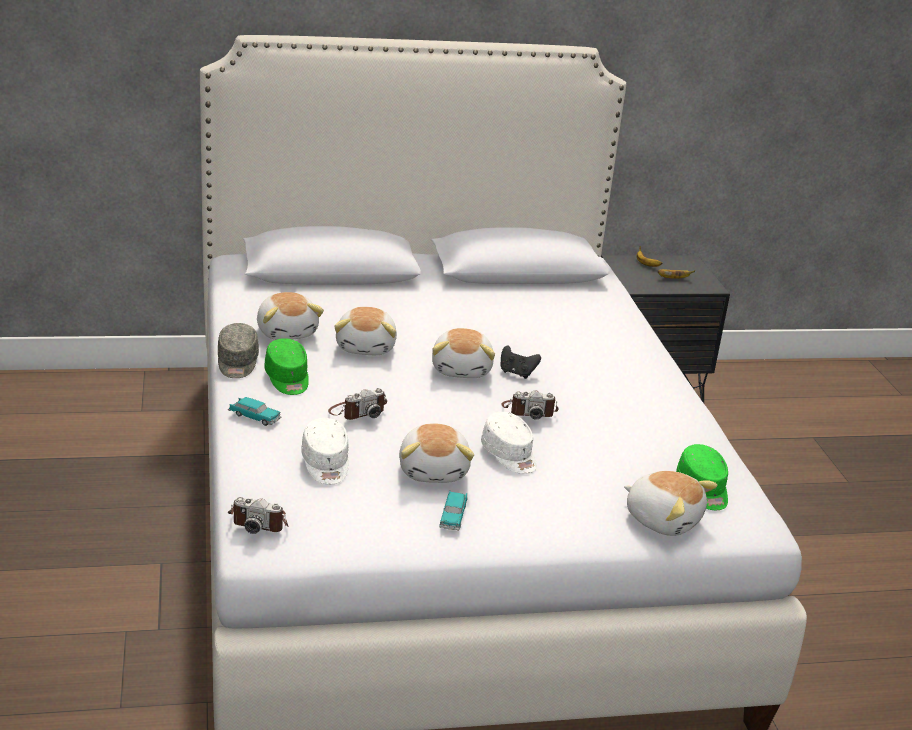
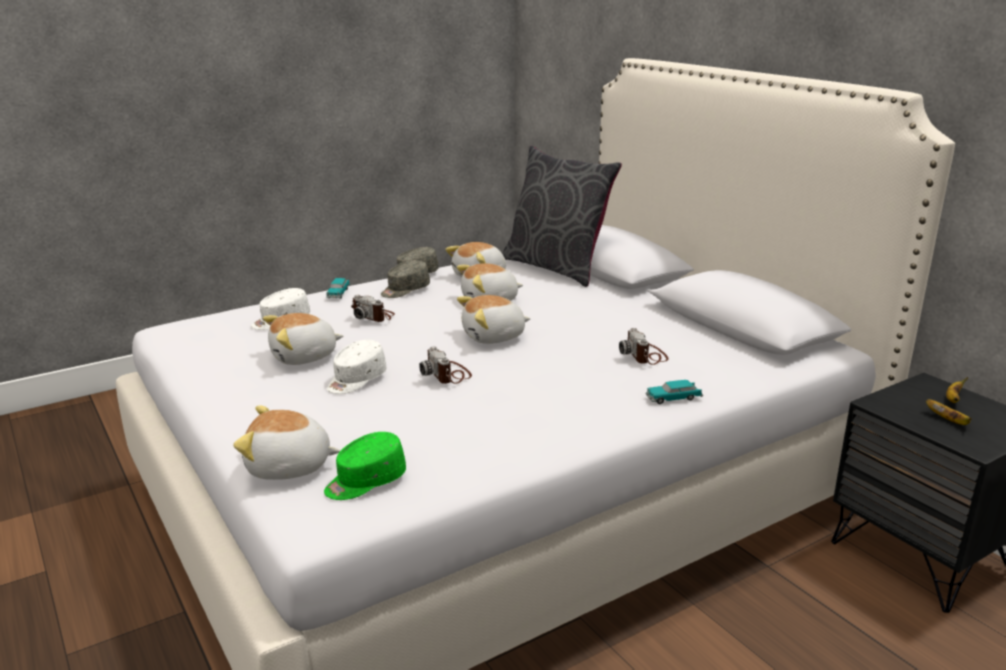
camera: 70 degrees right, 5 degrees down
camera [228,497,289,534] -> camera moved to [619,328,669,365]
green cap [264,338,309,395] -> grey cap [381,260,430,298]
toy car [440,491,468,531] -> toy car moved to [645,380,703,404]
black game controller [501,346,541,379] -> none
plush toy [624,471,718,536] -> plush toy turned 75 degrees clockwise [233,405,341,480]
none -> grey pillow [502,146,622,287]

